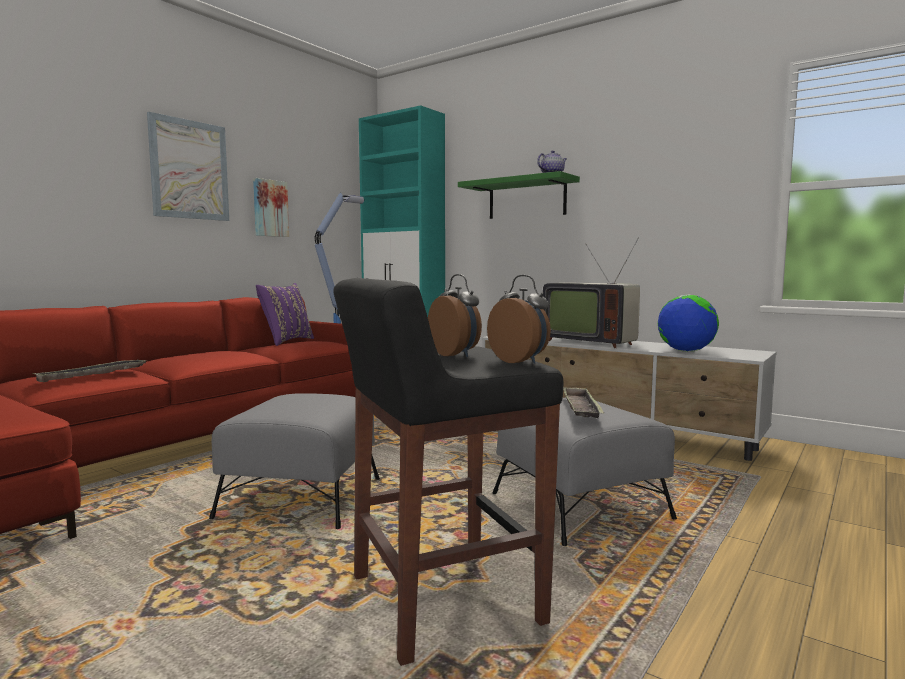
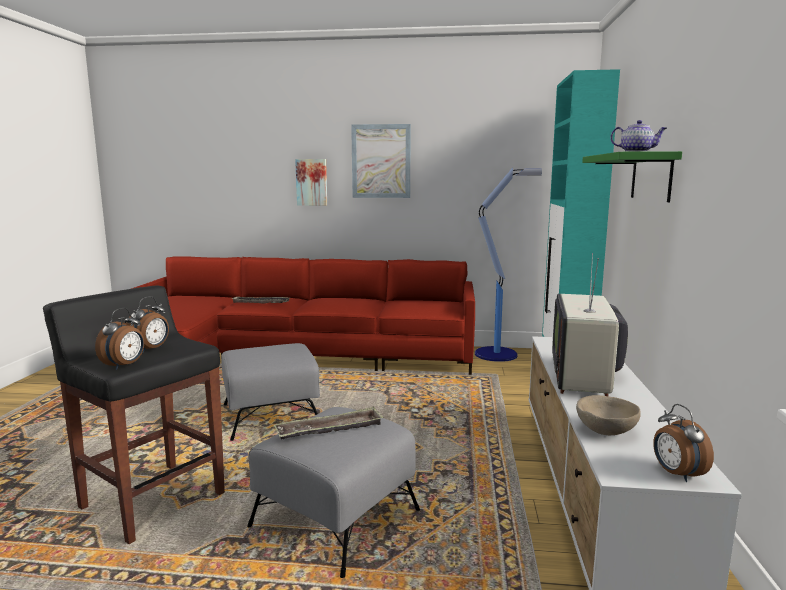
camera: 60 degrees right, 5 degrees up
picture [253,178,289,237] -> picture moved to [295,159,327,206]
purple pillow [256,283,314,346] -> none
globe [658,295,719,352] -> beige bowl [576,395,641,435]
none -> alarm clock [653,404,714,482]

